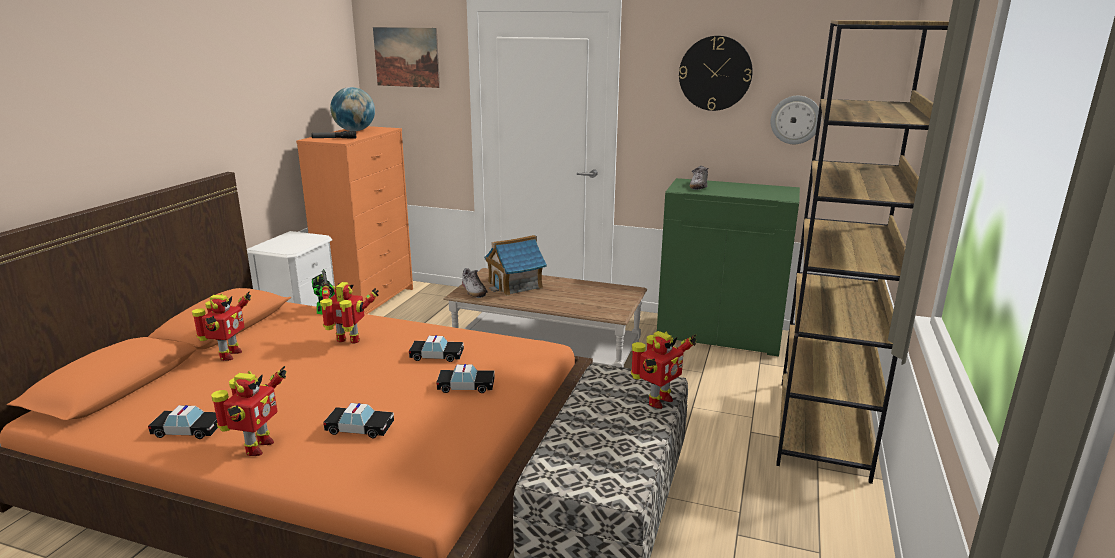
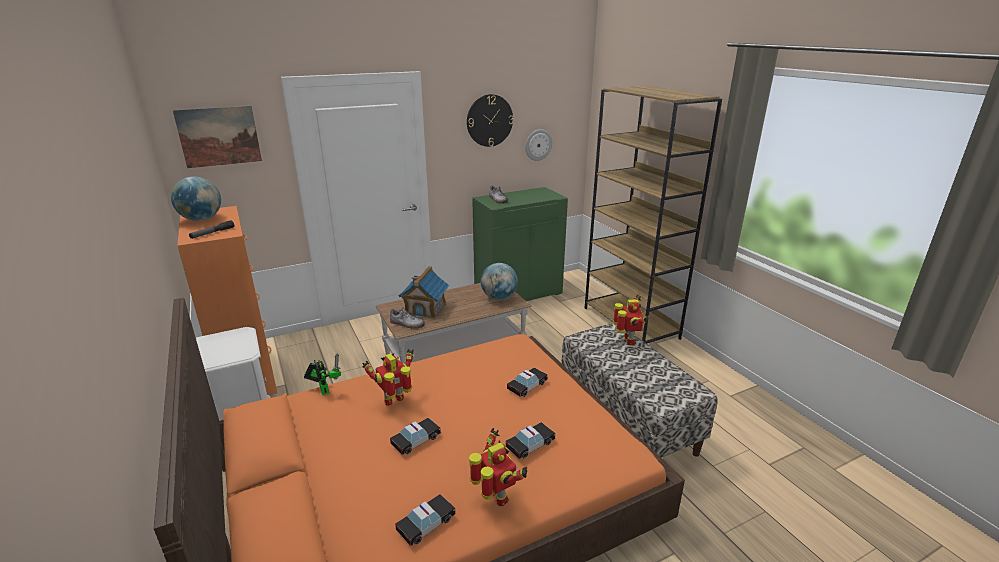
camera: 45 degrees left, 5 degrees up
toy robot [192,291,251,361] -> none
toy car [409,335,464,362] -> toy car moved to [390,418,441,455]
none -> globe [481,263,518,300]

